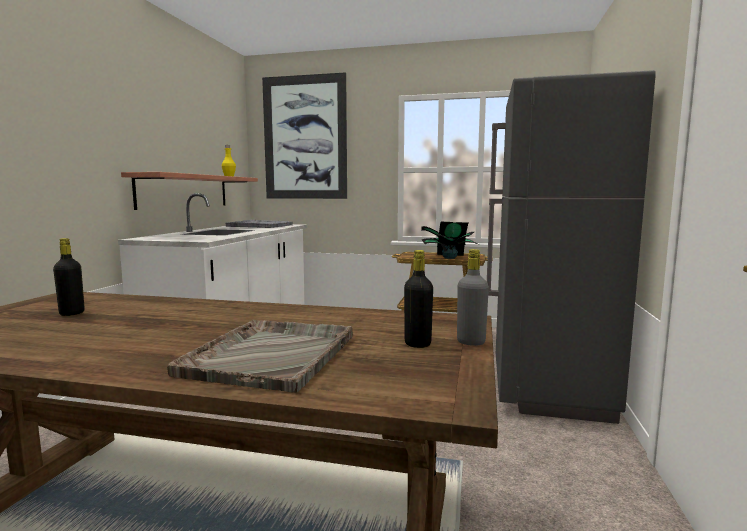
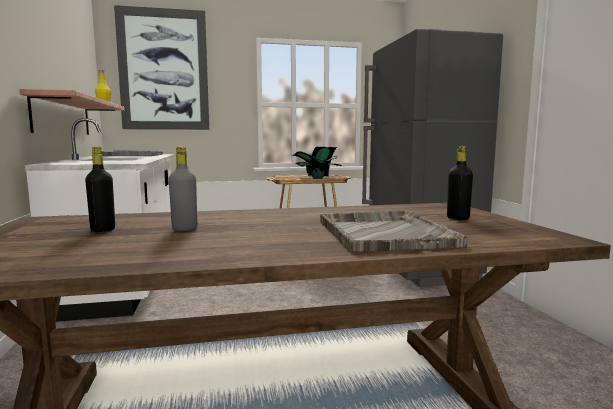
camera: 25 degrees left, 0 degrees up
grey bottle [457,249,489,346] -> grey bottle moved to [169,147,197,231]

